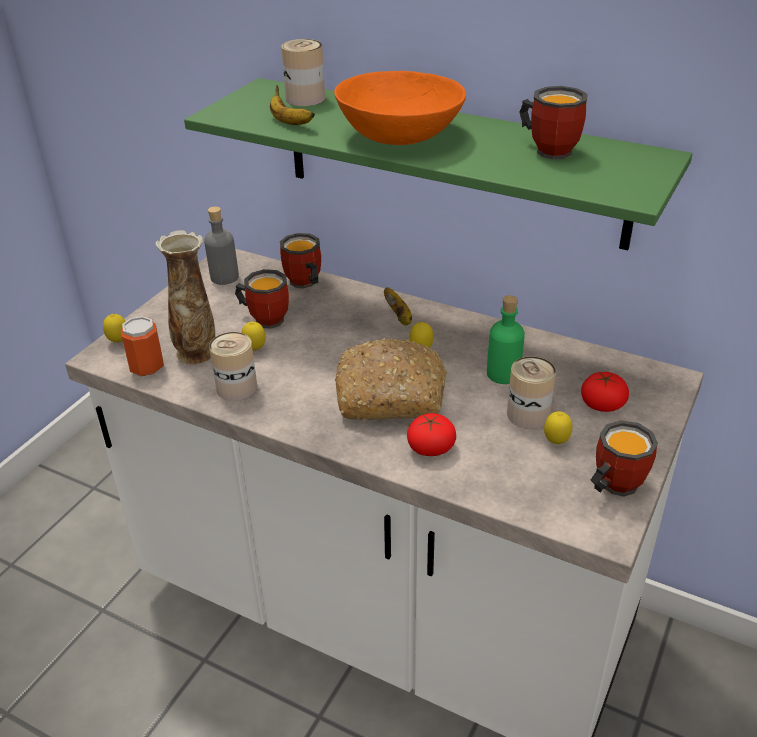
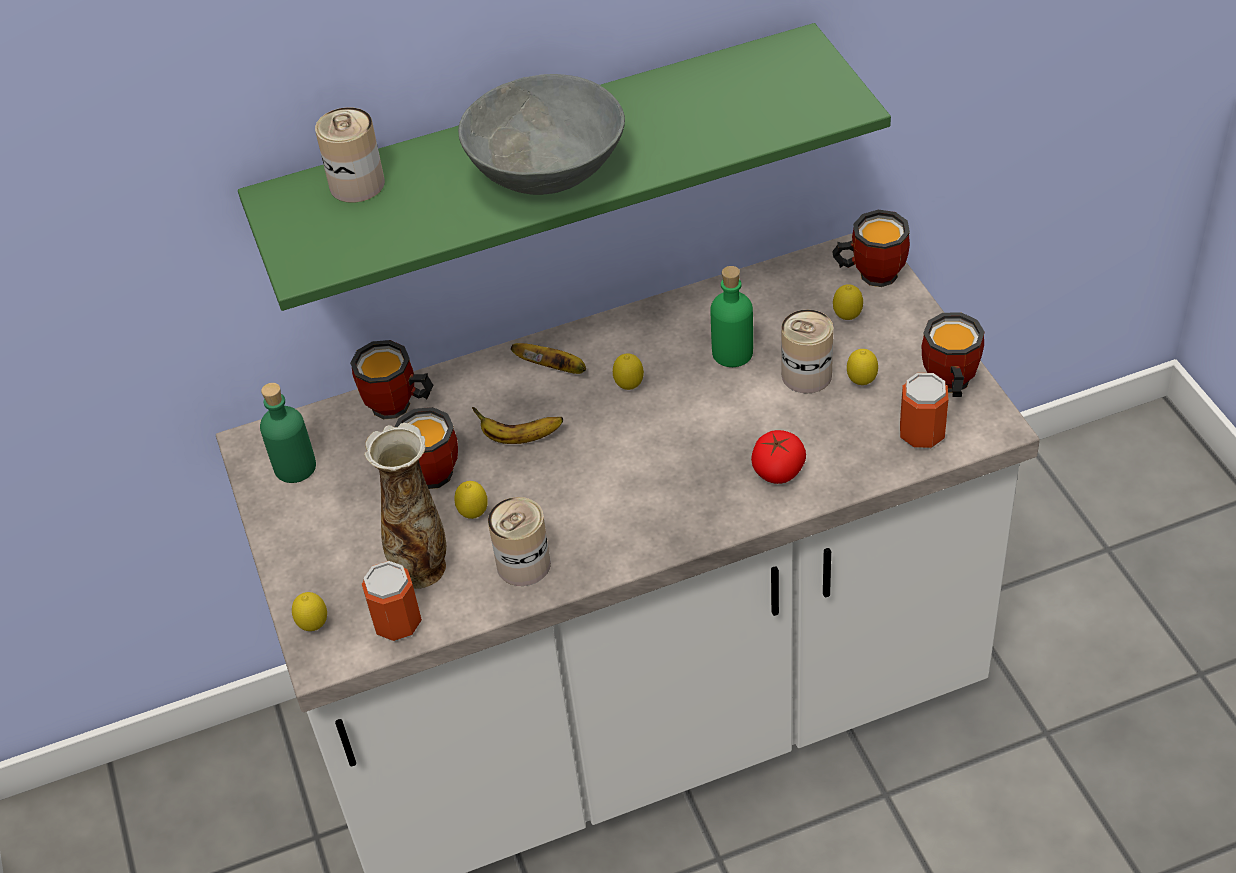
camera: 45 degrees left, 10 degrees up
grey bottle [204,206,239,285] -> green bottle [260,383,316,483]
banana [270,85,315,125] -> banana moved to [472,407,563,444]
orange bowl [334,71,466,145] -> grey bowl [458,74,625,195]
bread [335,338,447,420] -> none
mug [519,86,587,160] -> mug moved to [832,210,910,287]
tomato [581,371,629,412] -> lemon [833,284,863,320]
none -> can [900,373,948,449]

